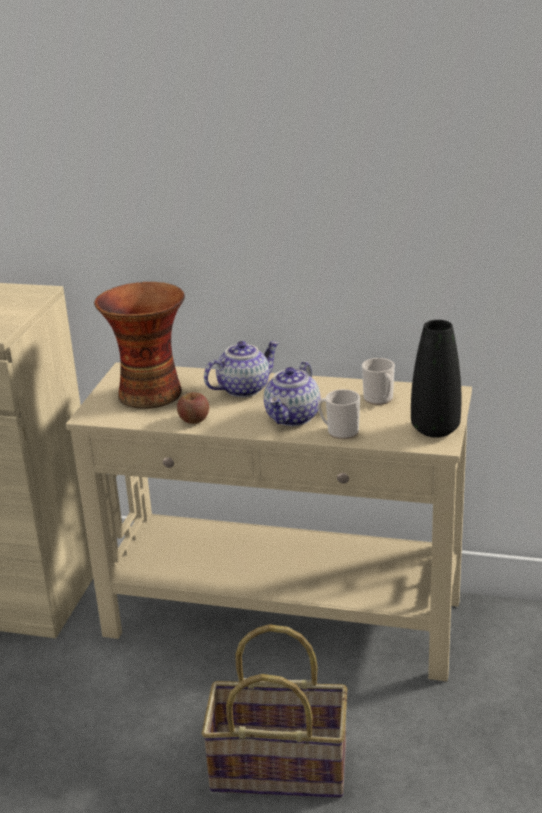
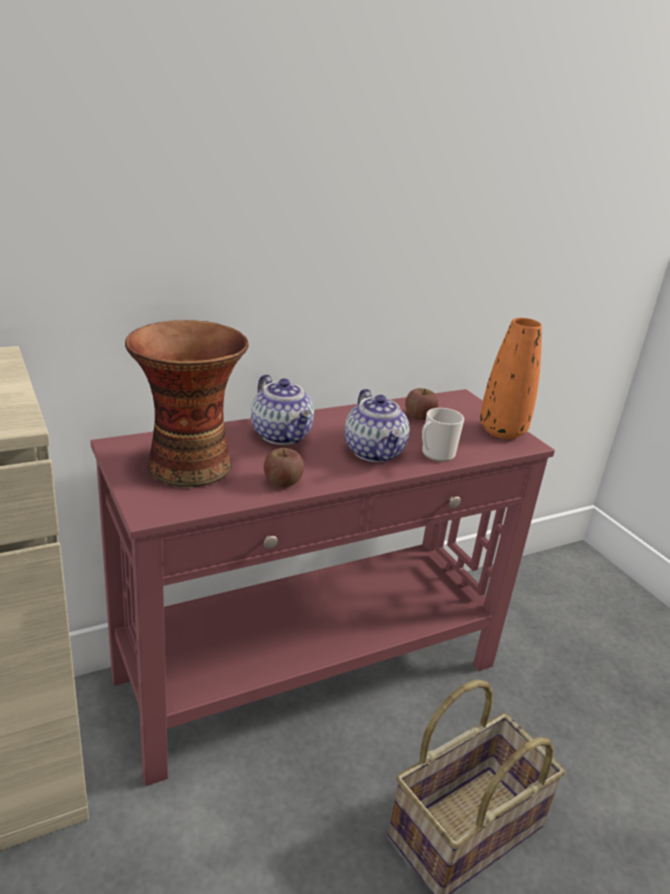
camera: 45 degrees left, 0 degrees up
beige console table [66,362,472,681] -> red console table [91,389,555,786]
teapot [204,341,279,397] -> teapot turned 135 degrees clockwise [251,374,314,445]
mug [362,358,395,405] -> apple [405,388,438,420]
black vase [411,320,461,437] -> orange vase [480,318,542,439]

